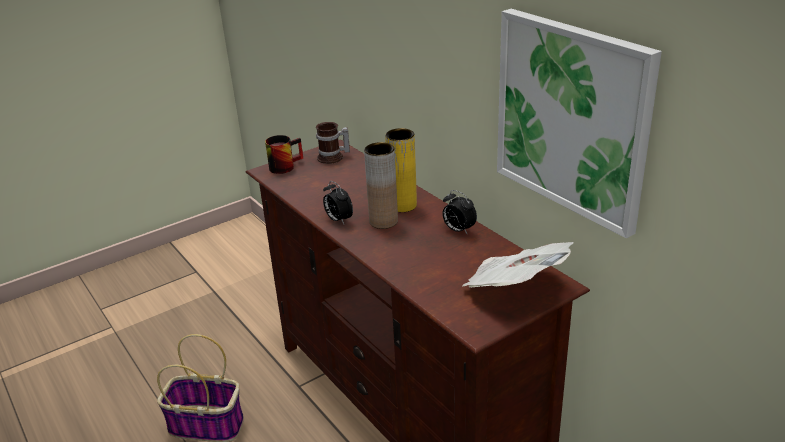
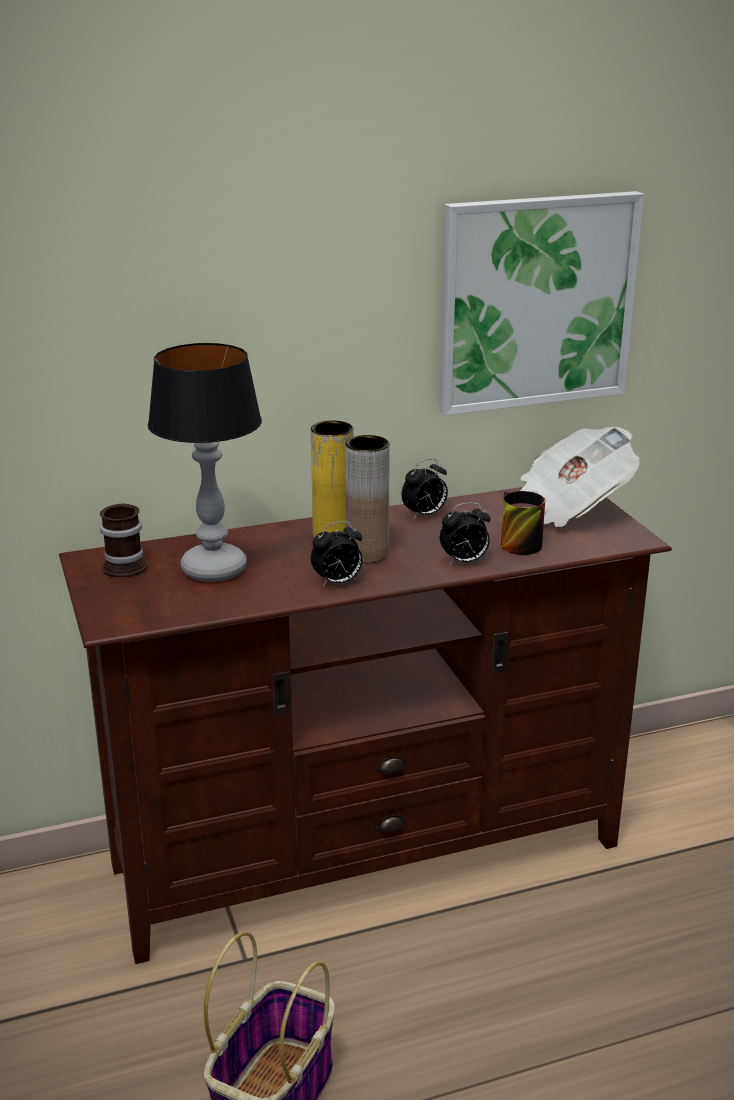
camera: 75 degrees left, 5 degrees down
mug [265,135,303,174] -> mug moved to [501,491,545,555]
none -> table lamp [148,343,262,582]
none -> alarm clock [440,502,491,565]

